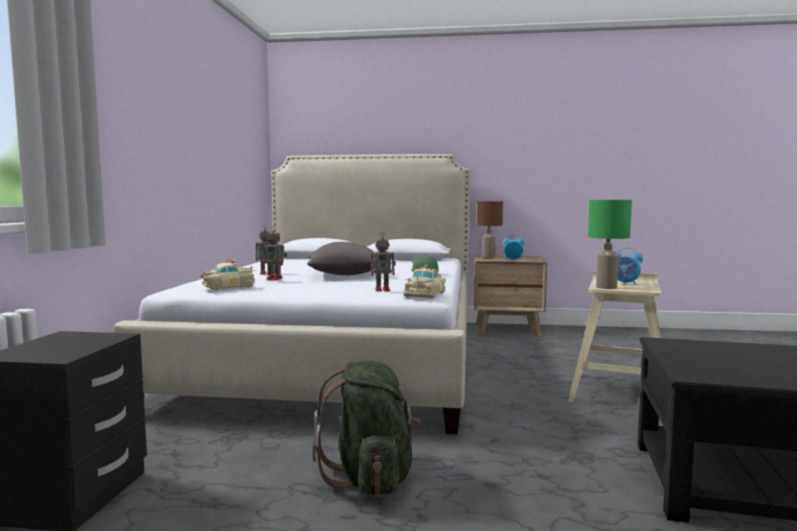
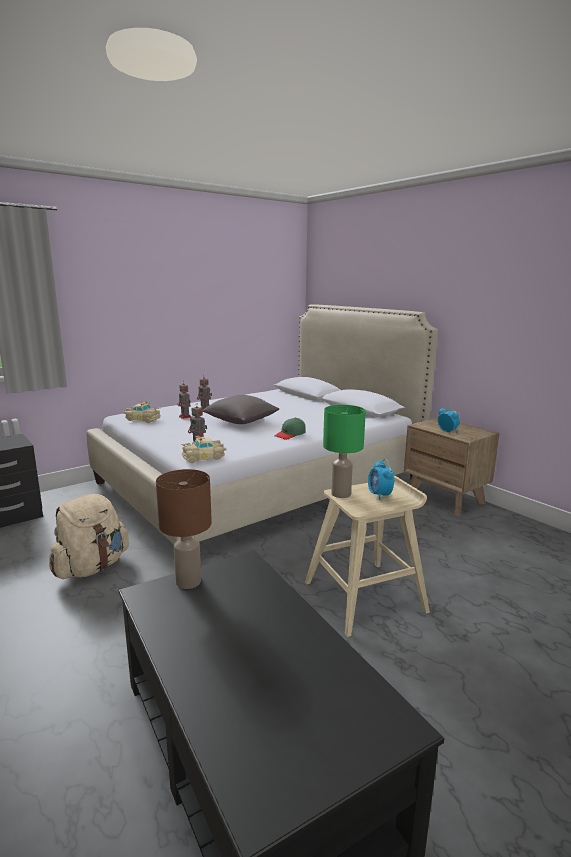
camera: 45 degrees right, 10 degrees up
green backpack [313,360,422,496] -> beige backpack [49,494,129,579]
brown table lamp [477,201,503,259] -> brown table lamp moved to [156,469,212,589]

